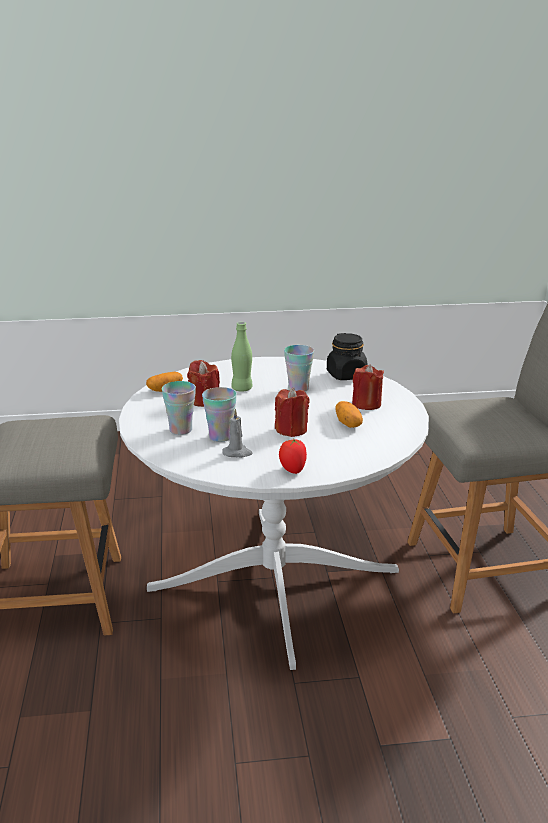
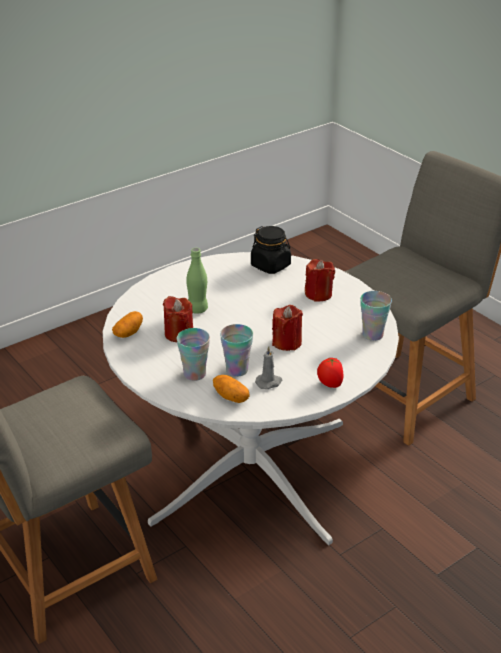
camera: 30 degrees left, 10 degrees up
cup [284,345,314,392] -> cup moved to [360,291,392,341]
potato [335,401,363,428] -> potato moved to [213,375,249,403]

